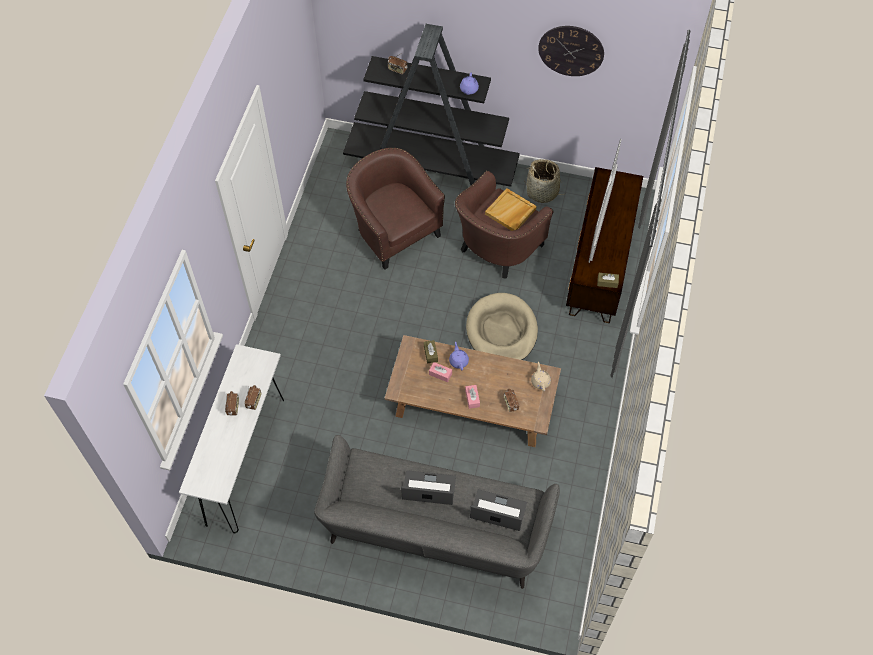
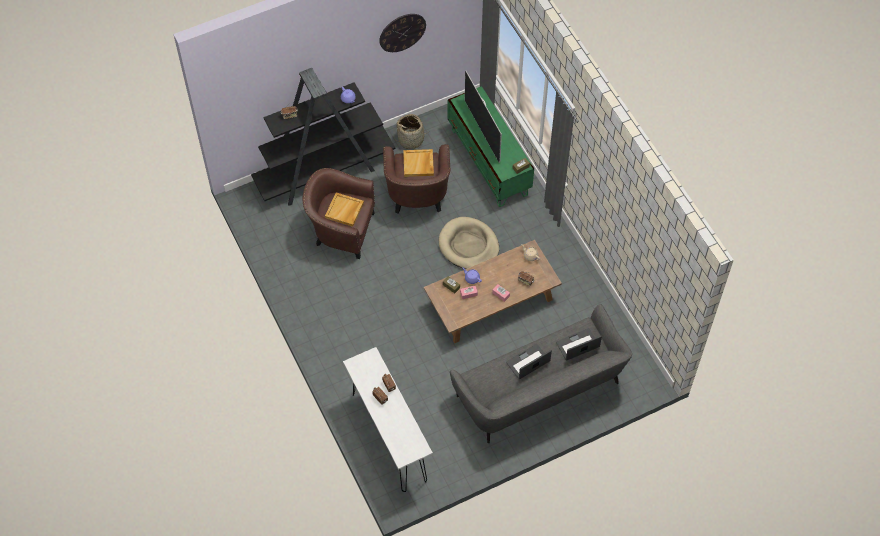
camera: 40 degrees left, 0 degrees up
brown tv stand [566,167,643,323] -> green tv stand [447,86,534,207]
none -> beige tray [325,193,364,227]

